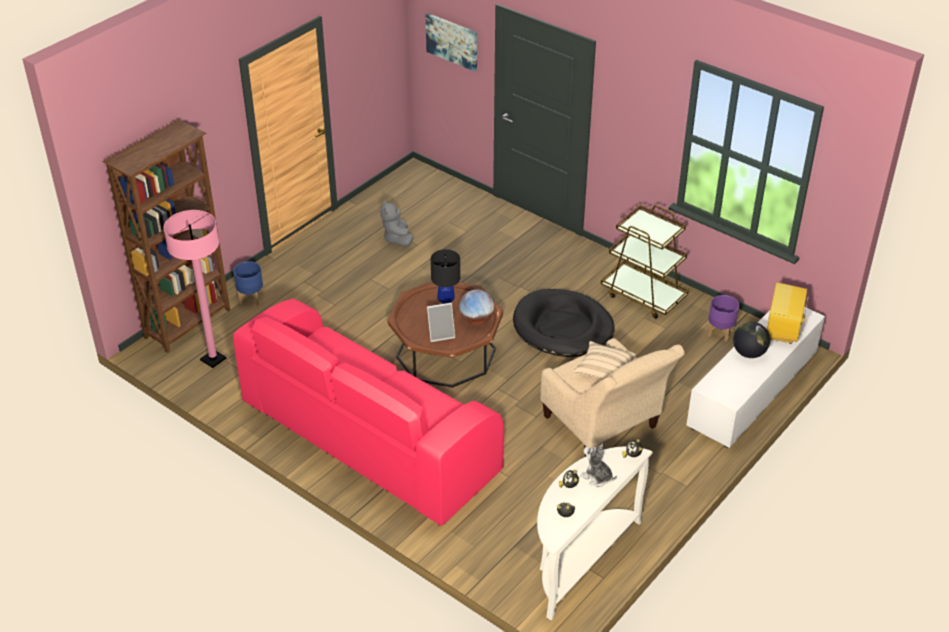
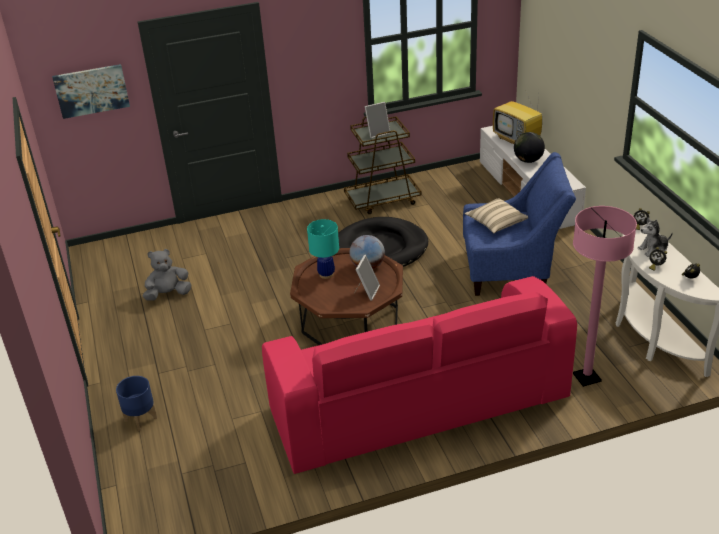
camera: 55 degrees left, 5 degrees down
brown bookcase [102,119,230,353] -> none
pink floor lamp [163,210,226,368] -> pink floor lamp moved to [573,206,637,387]
grey plush toy [381,200,414,247] -> grey plush toy turned 135 degrees clockwise [143,249,191,301]
black table lamp [431,249,460,304] -> turquoise table lamp [307,219,339,279]
beige armchair [540,338,685,457] -> blue armchair [463,152,576,296]
purple planter [707,295,739,342] -> none
none -> picture frame [365,102,391,138]

